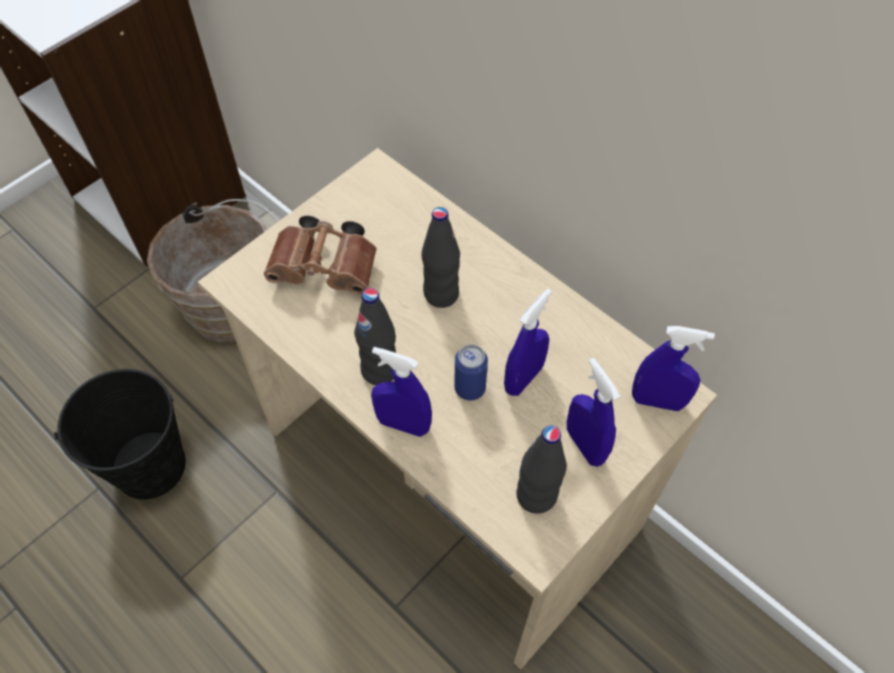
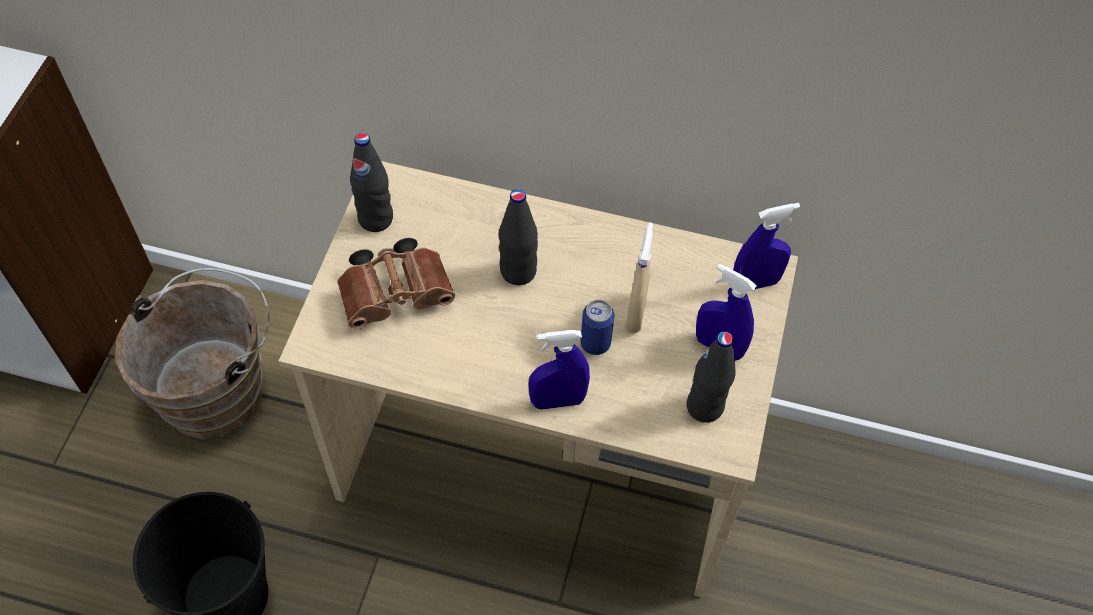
camera: 30 degrees left, 0 degrees up
black bottle [354,288,396,385] -> black bottle moved to [350,133,393,232]
blue spray bottle [504,289,552,396] -> beige spray bottle [625,222,653,333]

